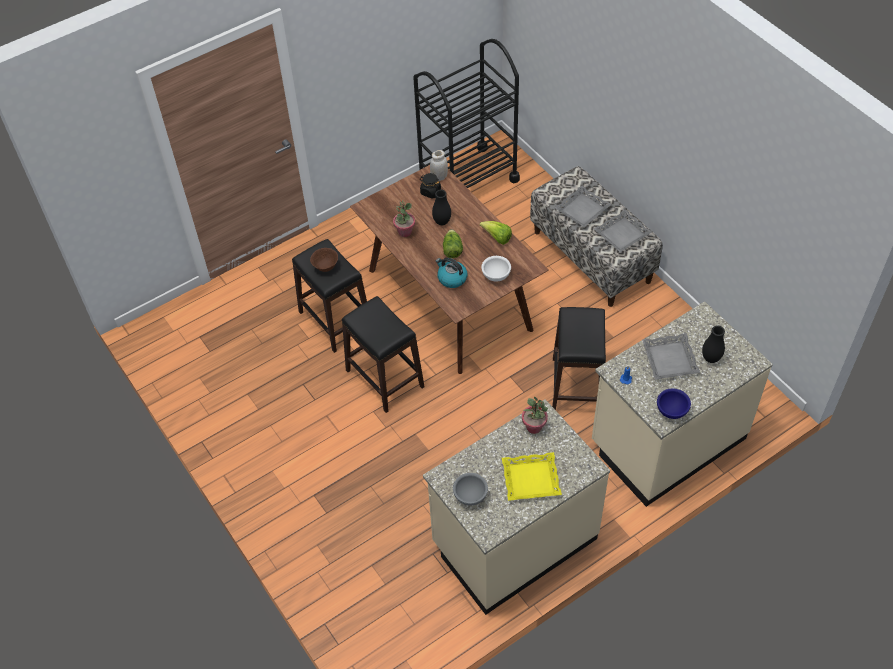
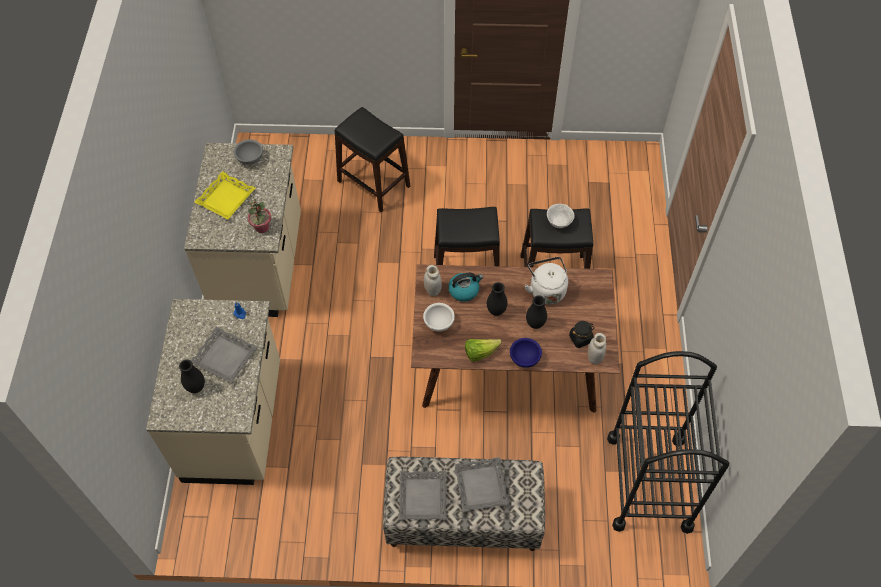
camera: 125 degrees right, 5 degrees up
brown bowl [310,248,338,272] -> white bowl [547,204,575,228]
potted plant [393,200,415,237] -> white kettle [525,257,568,304]
lettuce [443,229,463,258] -> black vase [487,282,507,316]
black stool [552,307,606,410] -> black stool moved to [334,107,410,212]
blue bowl [657,389,691,419] -> blue bowl moved to [510,338,542,368]
none -> white jar [424,265,442,296]

